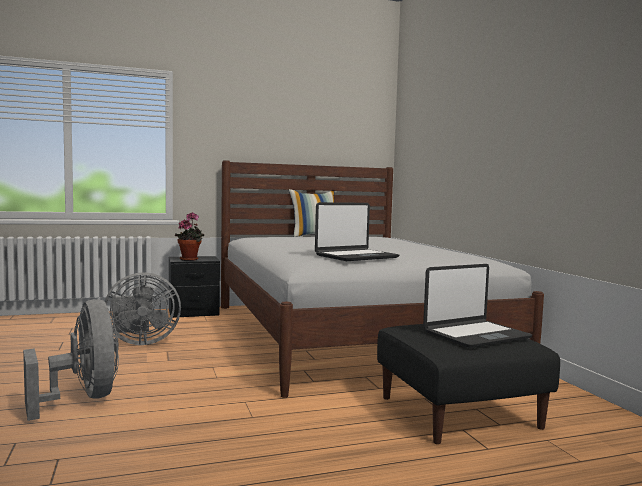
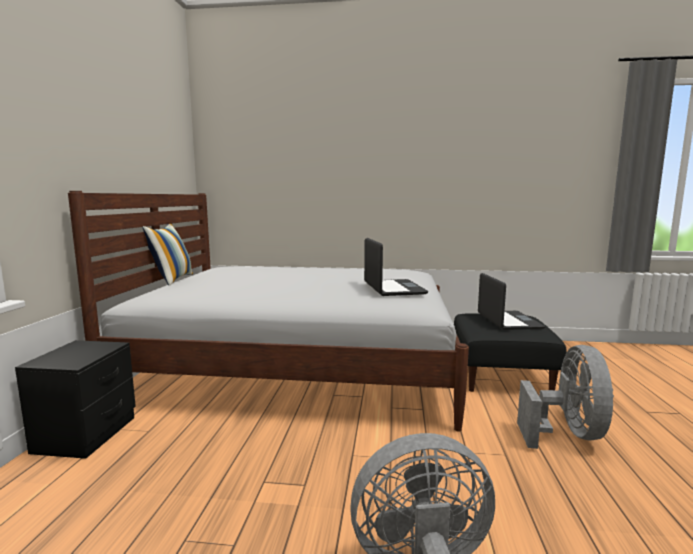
camera: 65 degrees left, 5 degrees up
grey fan [105,272,181,345] -> grey fan moved to [517,345,614,449]
potted plant [175,212,204,261] -> none

